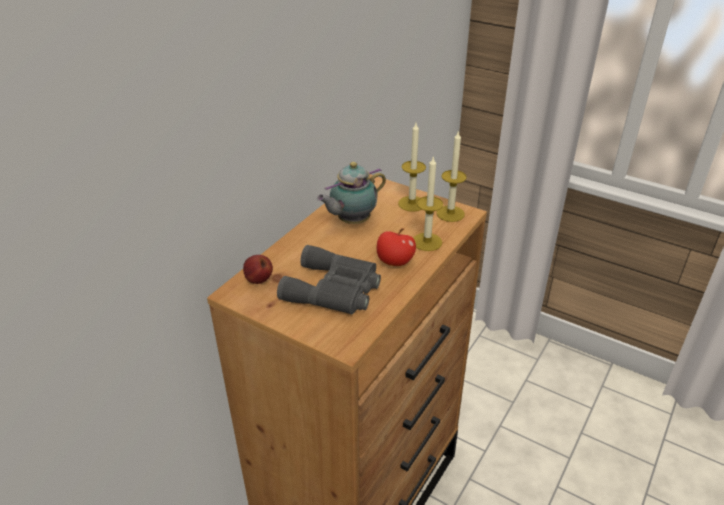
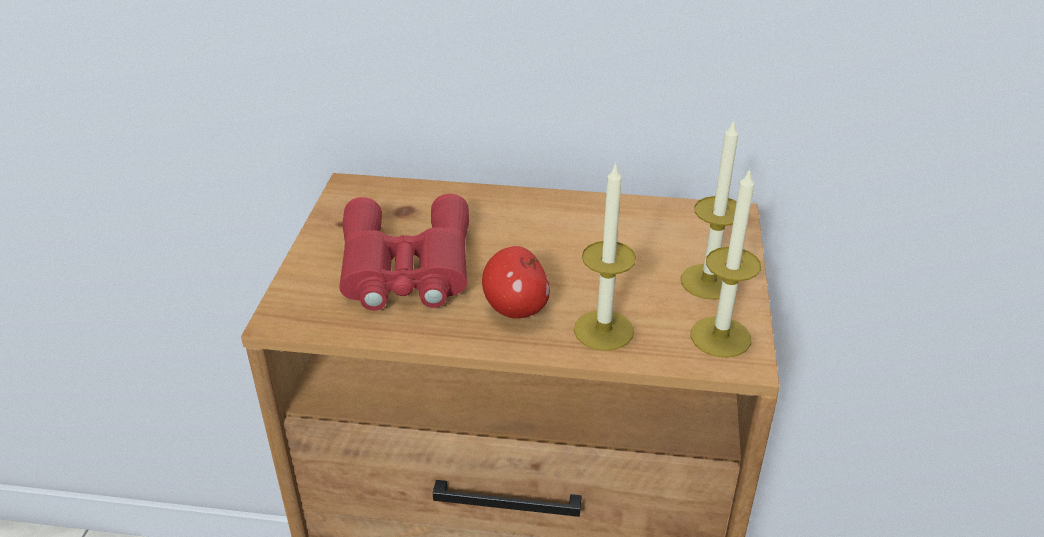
camera: 65 degrees right, 0 degrees up
apple [243,255,273,284] -> none
grey binoculars [277,245,381,314] -> red binoculars [339,194,469,311]
teapot [317,162,386,224] -> none

